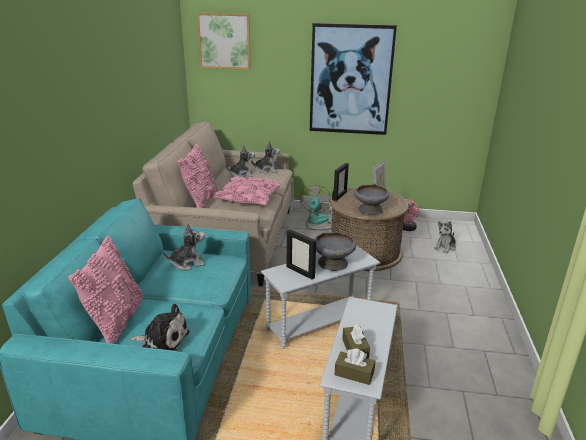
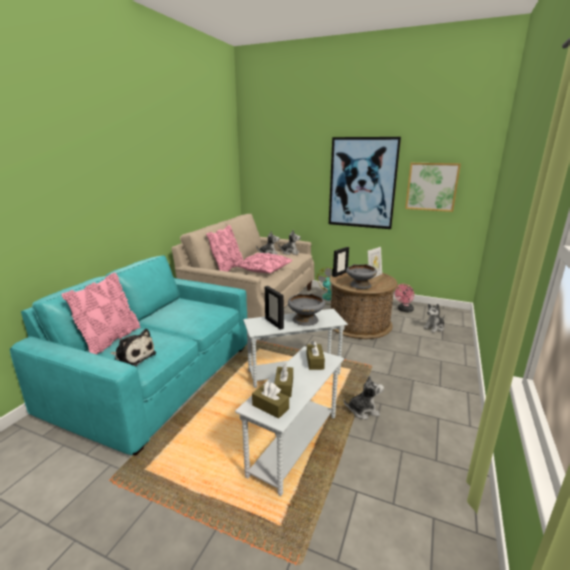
camera: 15 degrees right, 5 degrees down
plush toy [163,223,205,270] -> plush toy moved to [344,375,384,420]
picture [197,13,251,70] -> picture moved to [405,163,461,212]
none -> brown tissue box [307,341,325,370]

